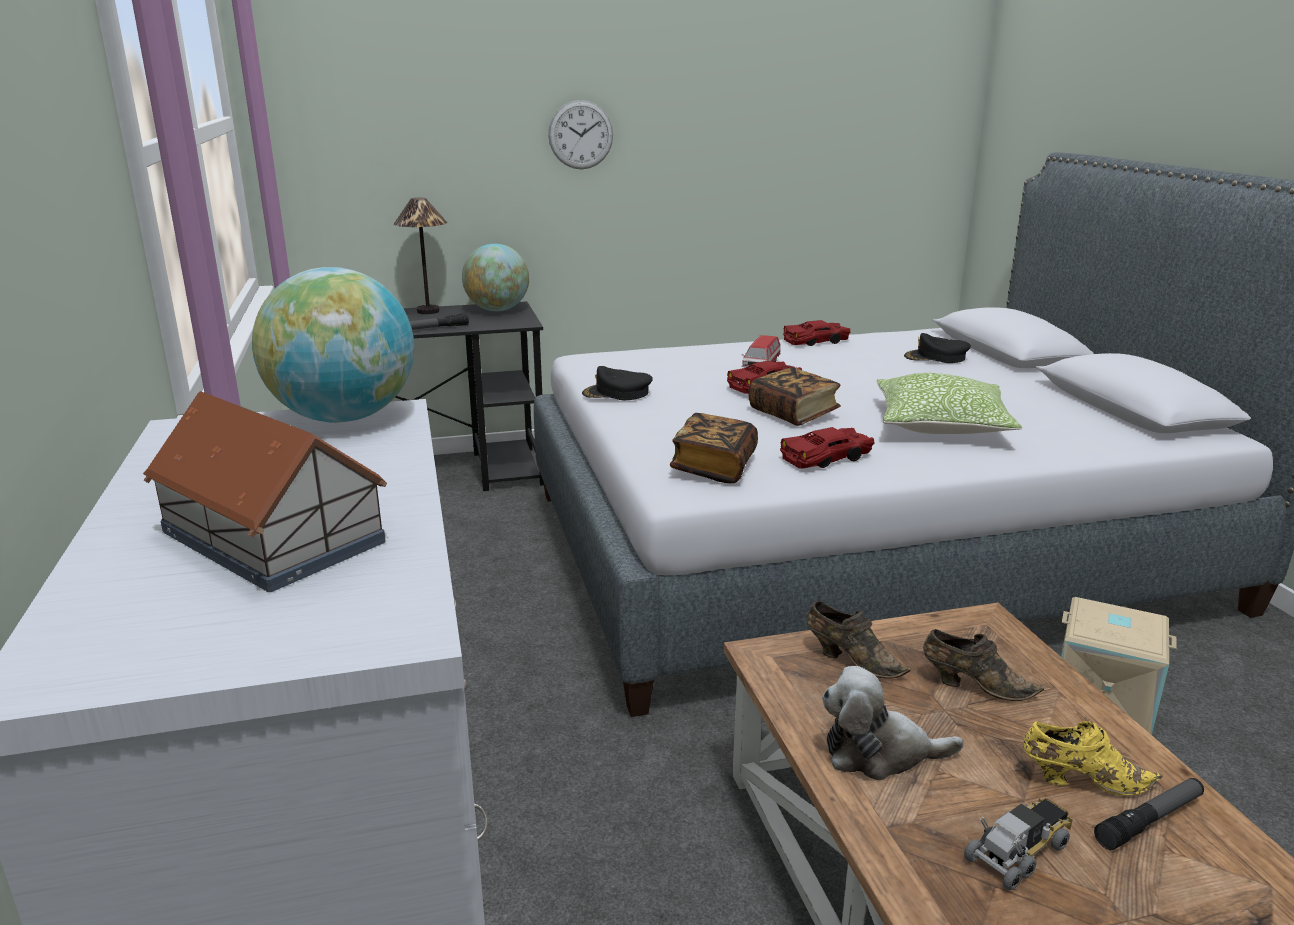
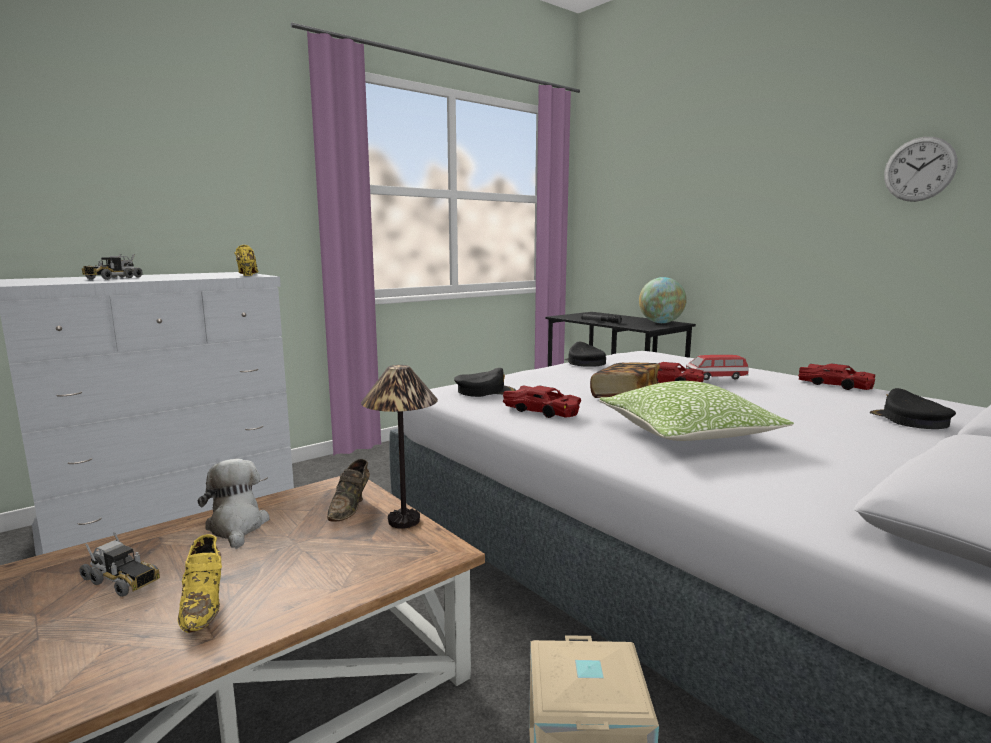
camera: 65 degrees right, 10 degrees down
toy house [143,391,387,592] -> toy truck [82,254,143,280]
globe [252,267,414,423] -> yellow shoe [234,245,258,276]
table lamp [394,198,447,314] -> table lamp moved to [361,365,438,529]
wall clock [548,100,613,169] -> wall clock moved to [884,137,957,202]
book [670,413,758,483] -> black cap [454,368,516,397]
brown shoe [923,629,1044,701] -> none
flashlight [1094,778,1204,850] -> none

